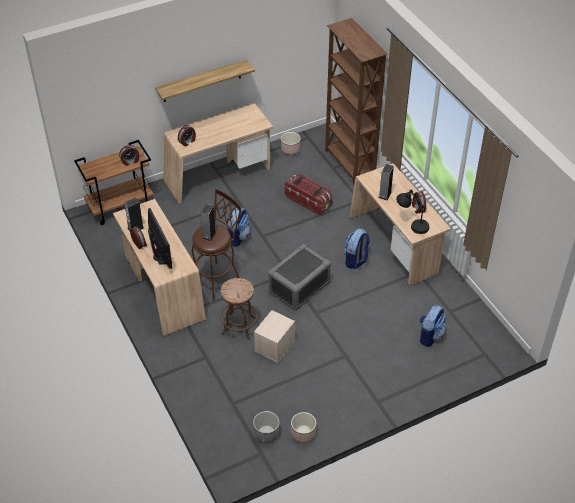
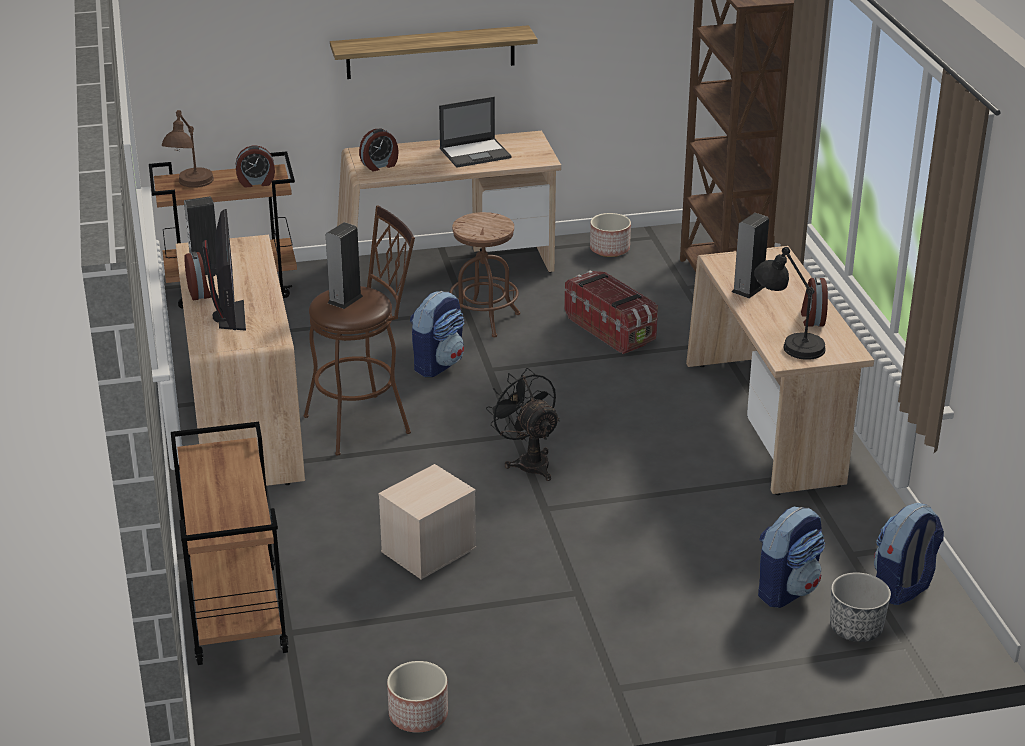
camera: 15 degrees right, 15 degrees down
brown stool [220,278,257,340] -> brown stool moved to [449,212,520,338]
planter [253,411,279,443] -> planter moved to [830,572,891,642]
grey storage box [268,244,331,311] -> black fan [486,368,560,481]
backpack [344,228,370,269] -> backpack moved to [874,503,944,605]
none -> brown table lamp [162,110,214,188]
none -> brown cart [171,422,288,665]
none -> laptop [439,97,512,168]

